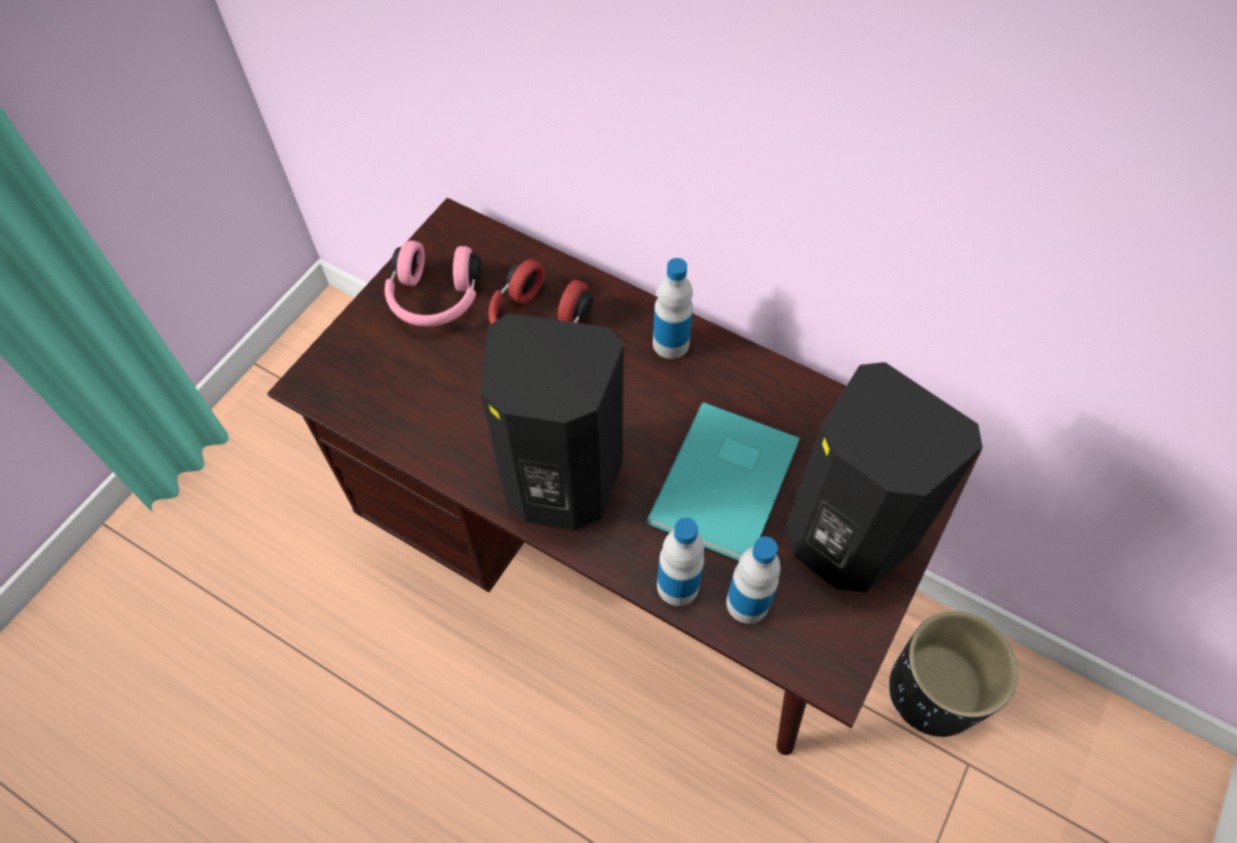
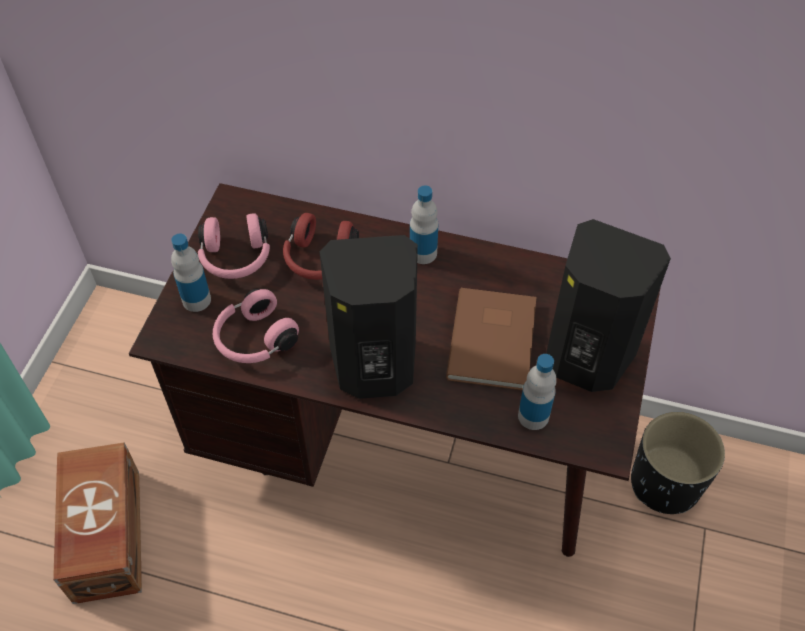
camera: 15 degrees left, 5 degrees down
turquoise book [647,402,800,561] -> brown book [446,288,536,390]
bottle [657,518,704,606] -> bottle moved to [171,234,211,312]
none -> brown storage box [53,442,142,604]
none -> pink headphones [213,289,299,363]

